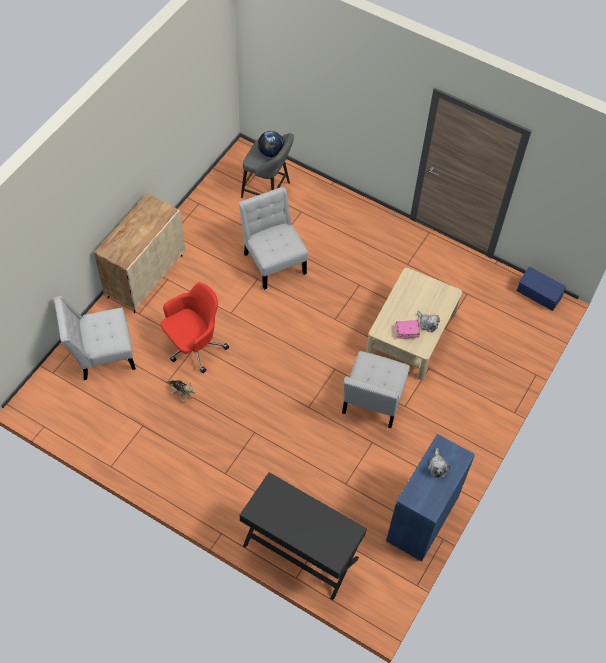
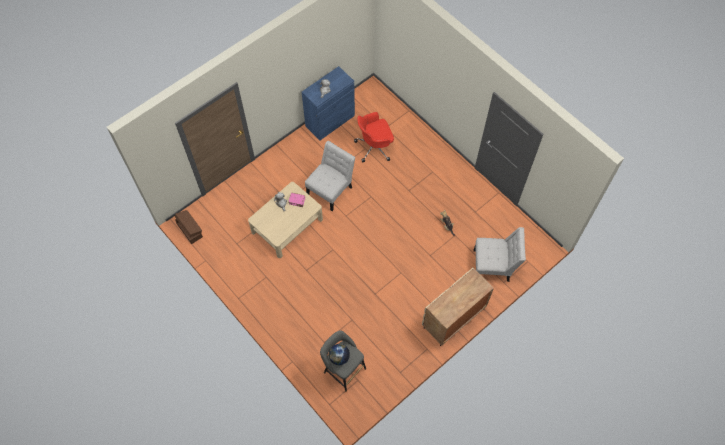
camera: 160 degrees left, 5 degrees up
red office chair [160,282,229,373] -> red office chair moved to [354,112,394,162]
white chair [239,187,308,290] -> none
black desk [240,472,367,600] -> none
blue storage box [517,266,566,311] -> brown storage box [175,210,203,244]

